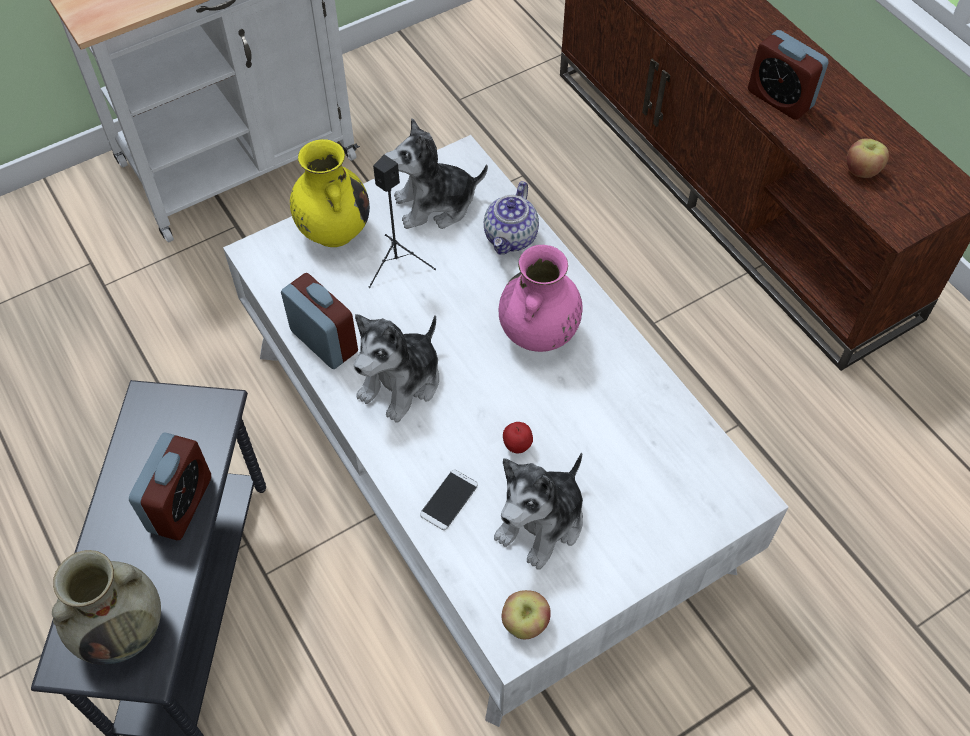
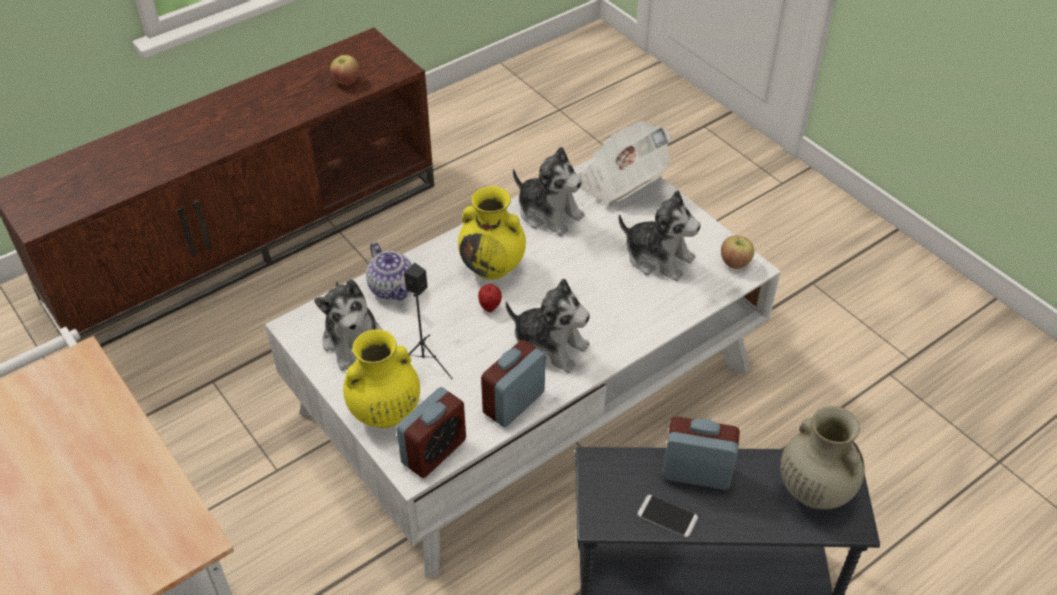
camera: 95 degrees left, 10 degrees down
phone [420,470,478,530] -> phone moved to [637,495,698,537]
teapot [484,181,539,254] -> teapot turned 45 degrees clockwise [366,242,412,301]
pink vase [498,245,583,352] -> yellow vase [458,186,526,280]
apple [503,422,533,453] -> apple moved to [478,284,502,312]
alarm clock [748,30,829,120] -> alarm clock moved to [396,387,466,478]
none -> plush toy [513,147,585,236]
none -> newspaper [578,121,672,206]

